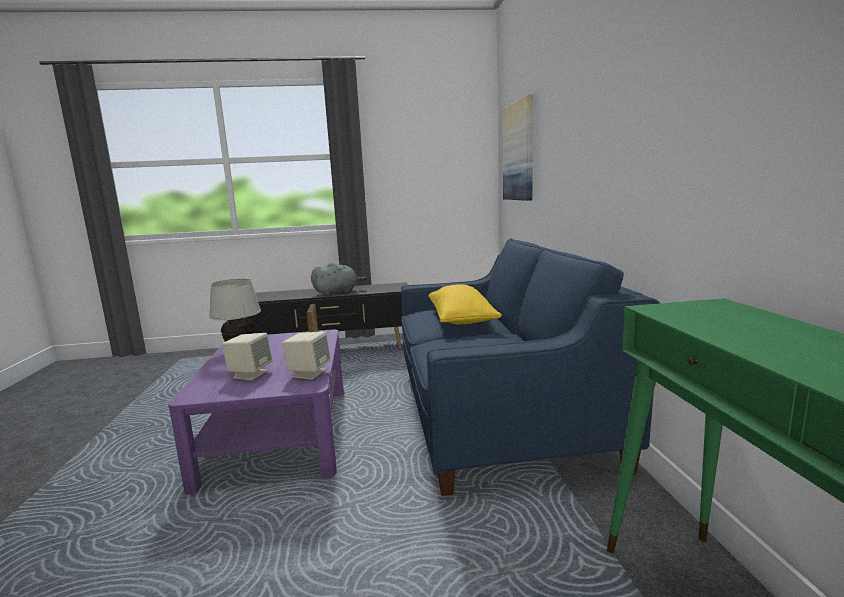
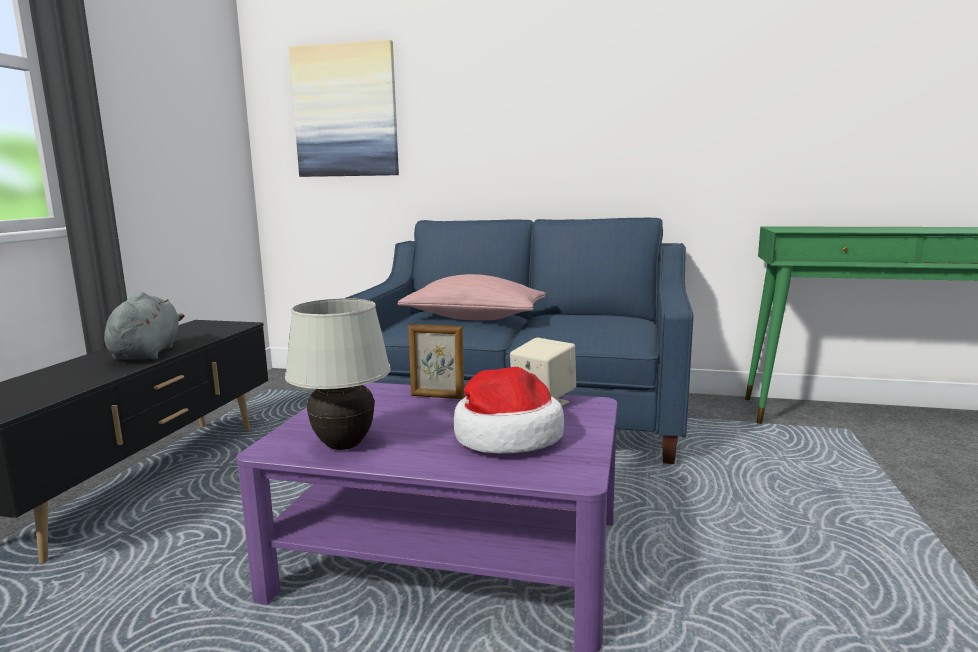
camera: 70 degrees left, 0 degrees up
beige speaker [222,333,273,380] -> hat [454,367,564,454]
yellow pillow [429,284,502,324] -> pink pillow [397,274,546,321]

